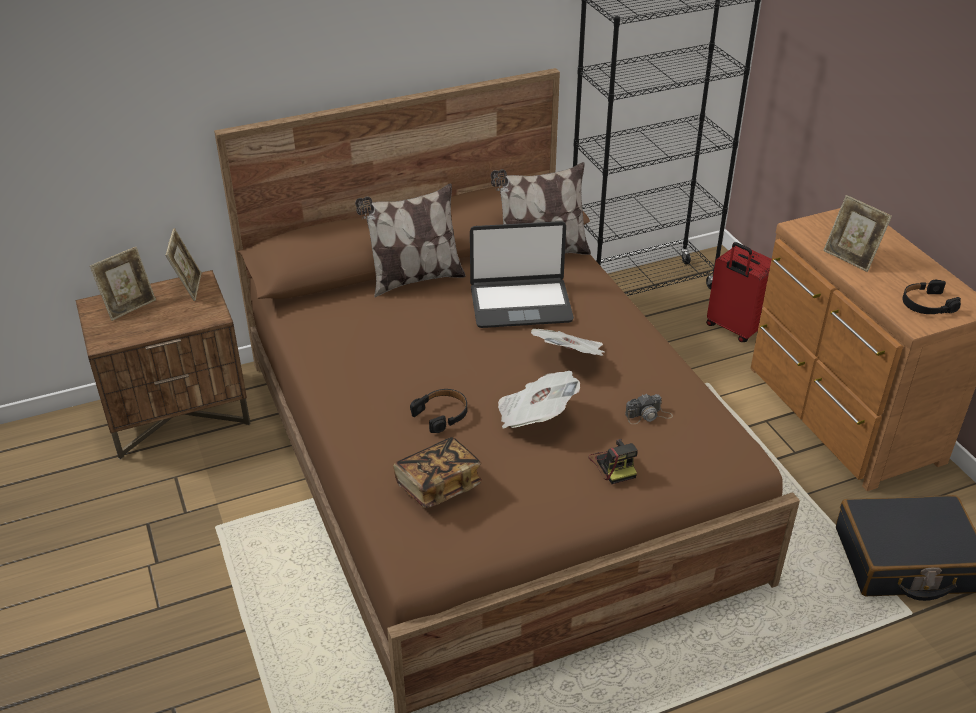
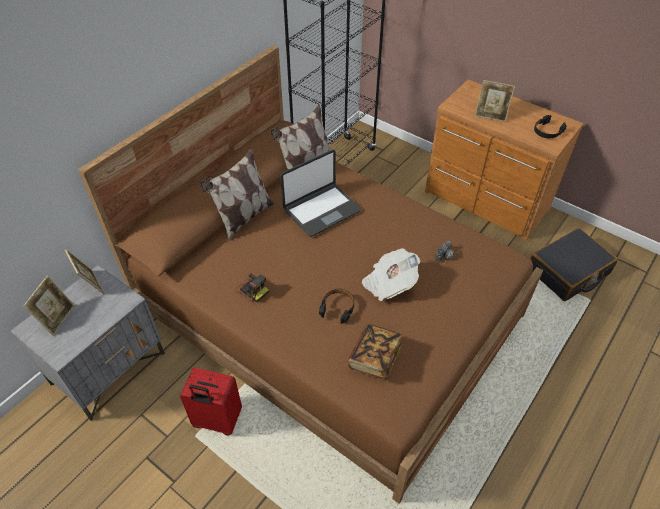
camera: 30 degrees left, 10 degrees up
brown nightstand [76,270,251,460] -> grey nightstand [10,265,165,421]
newspaper [531,329,605,356] -> none
camera [588,439,638,484] -> camera moved to [235,273,269,302]
red suitcase [706,242,771,342] -> red suitcase moved to [180,368,242,435]

